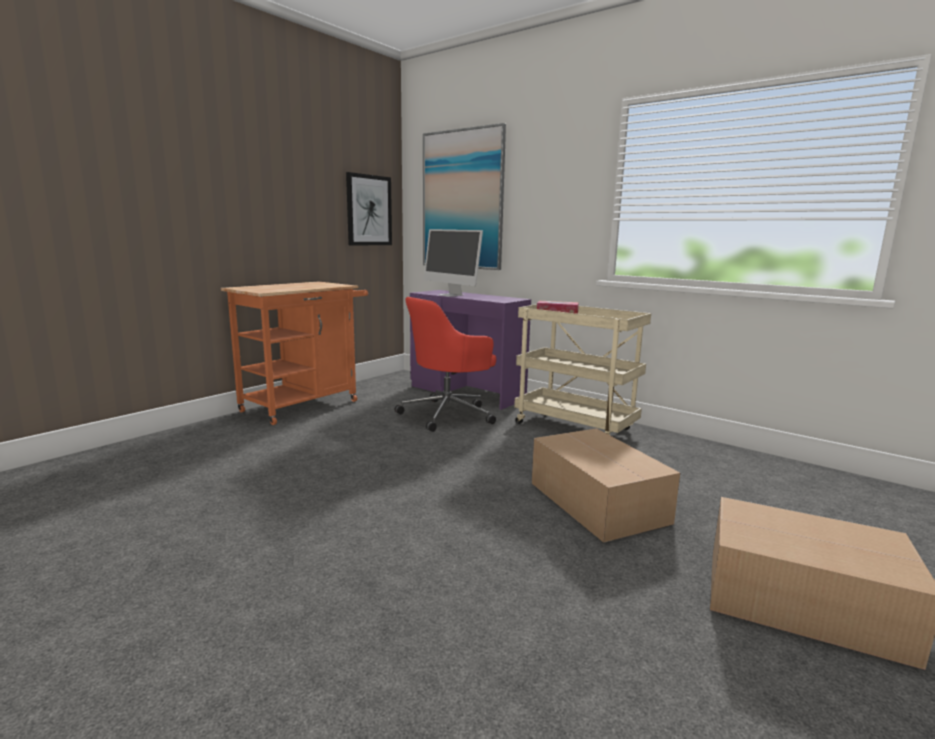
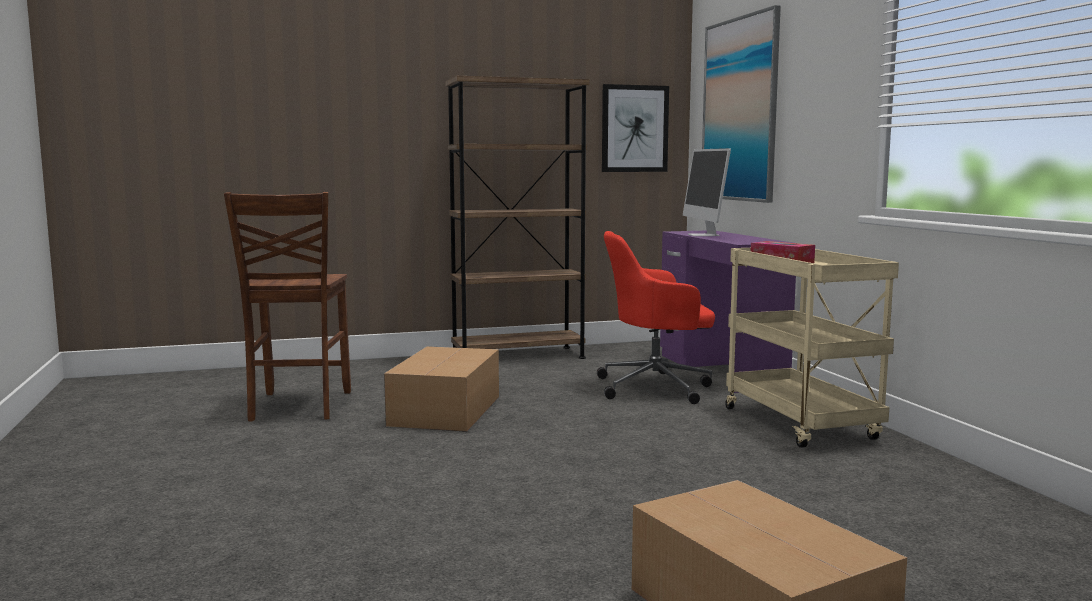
camera: 35 degrees right, 5 degrees down
orange cart [221,282,368,425] -> brown bookcase [445,76,589,359]
cardboard box [532,428,680,543] -> cardboard box moved to [384,346,499,432]
none -> brown chair [224,192,351,421]

